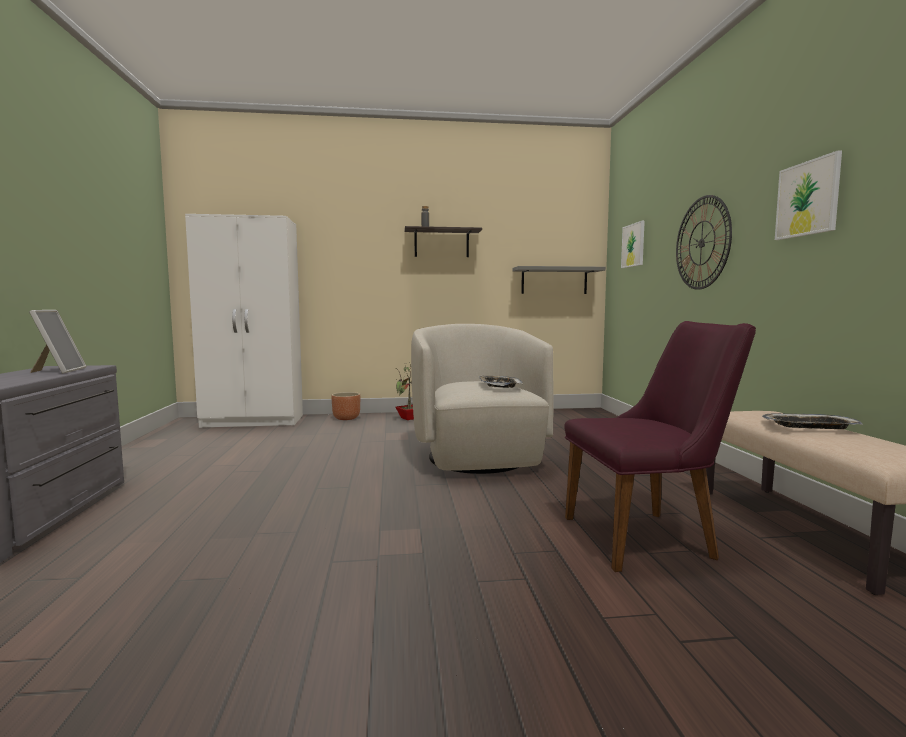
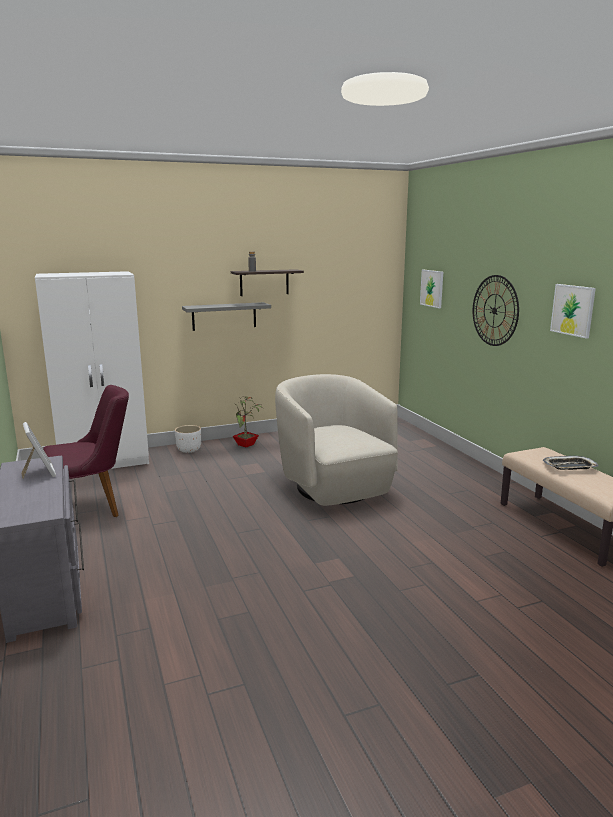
camera: 15 degrees left, 10 degrees up
brown planter [331,392,360,420] -> white planter [175,425,201,453]
tray [479,376,523,388] -> none
grey shelf [512,266,606,294] -> grey shelf moved to [182,302,271,331]
purple chair [565,321,756,572] -> purple chair moved to [43,385,129,517]

